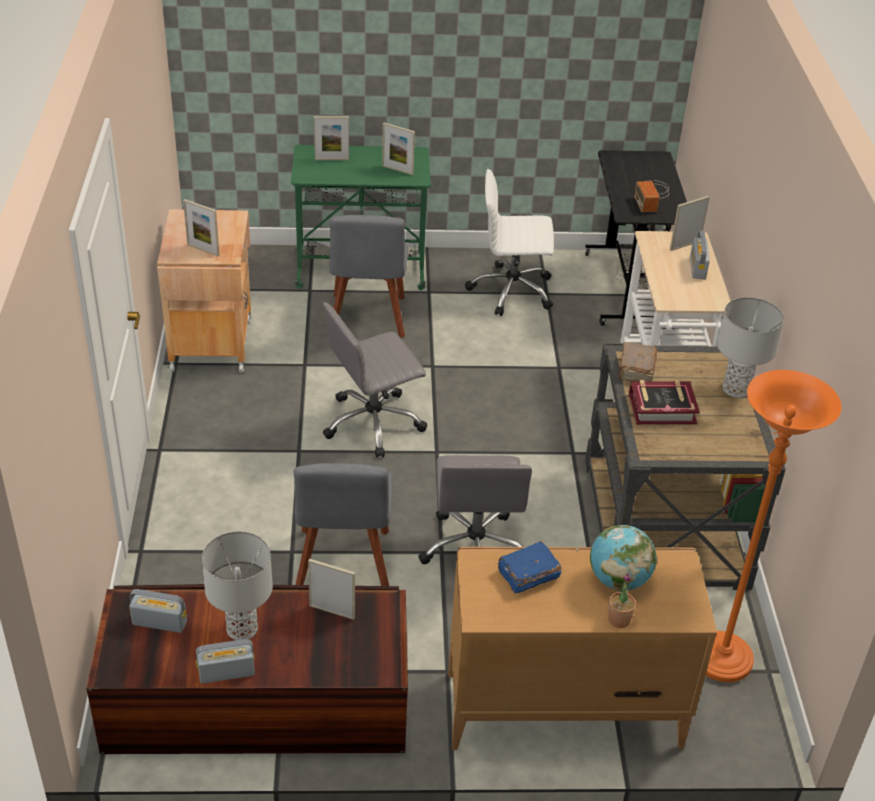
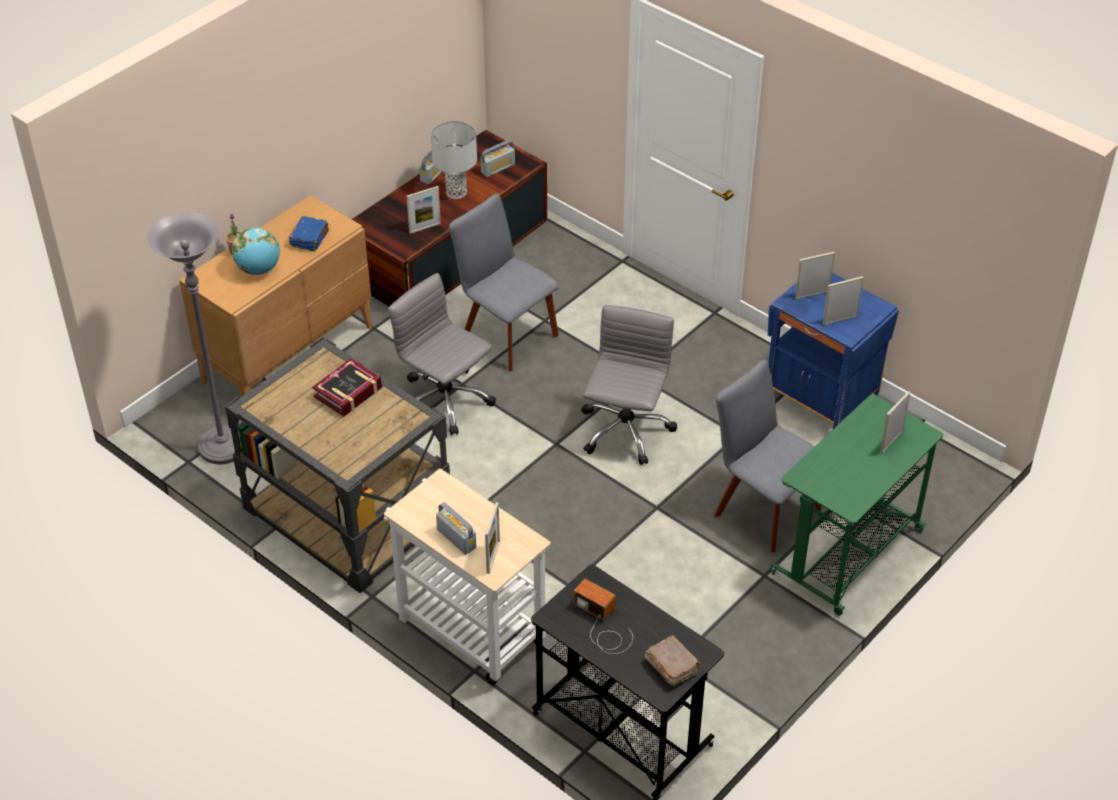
camera: 135 degrees right, 5 degrees up
brown cart [157,209,251,372] -> blue cart [768,273,899,433]
picture frame [382,123,415,175] -> picture frame moved to [823,276,863,325]
white office chair [465,169,554,316] -> none
brown book [618,342,657,382] -> brown book moved to [645,635,701,686]
orange floor lamp [706,370,842,682] -> grey floor lamp [147,213,242,464]
white table lamp [717,297,784,398] -> none

